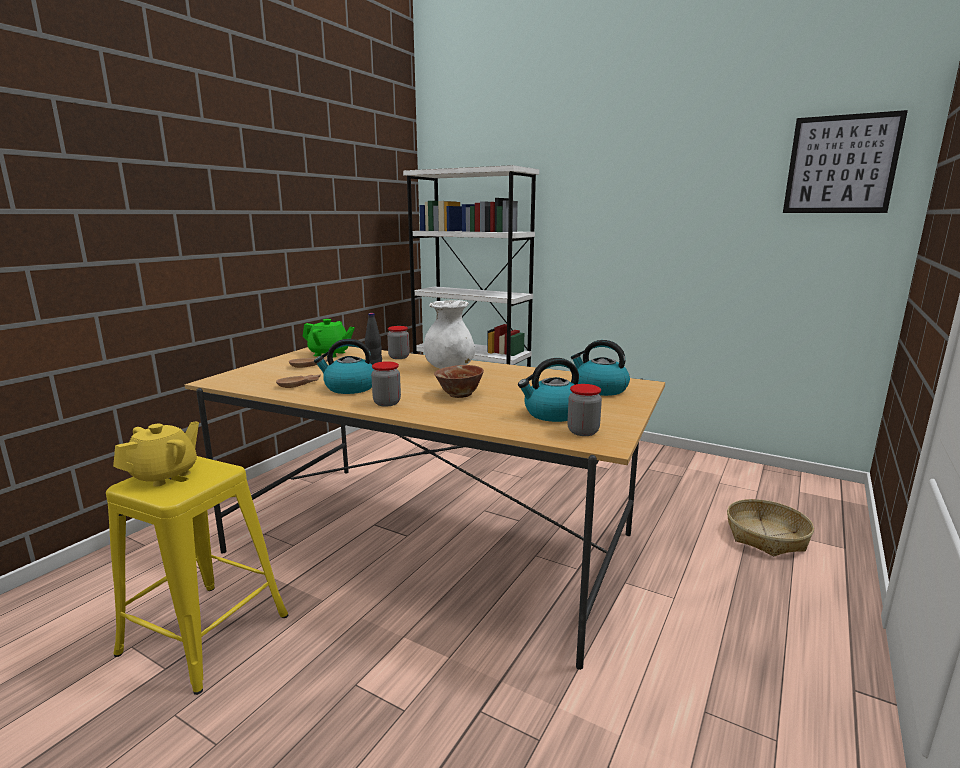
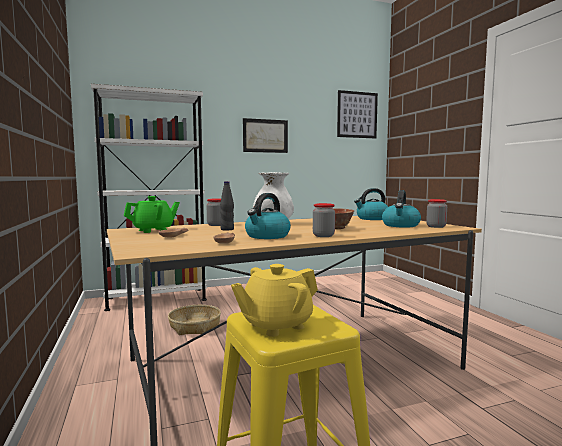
camera: 50 degrees left, 10 degrees down
yellow teapot [113,421,199,487] -> yellow teapot turned 105 degrees counterclockwise [231,264,318,337]
basket [727,499,814,557] -> basket moved to [168,305,221,335]
none -> picture [243,118,288,153]

